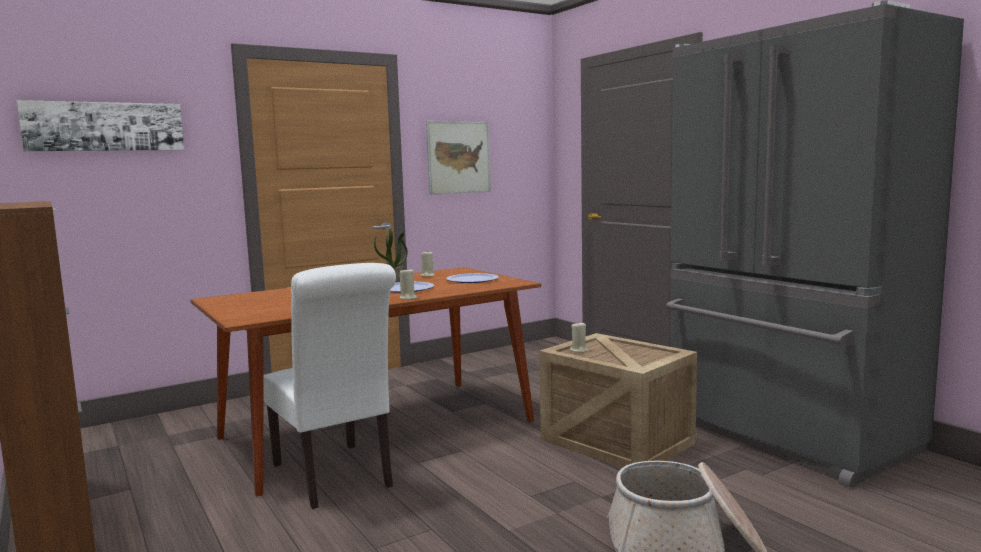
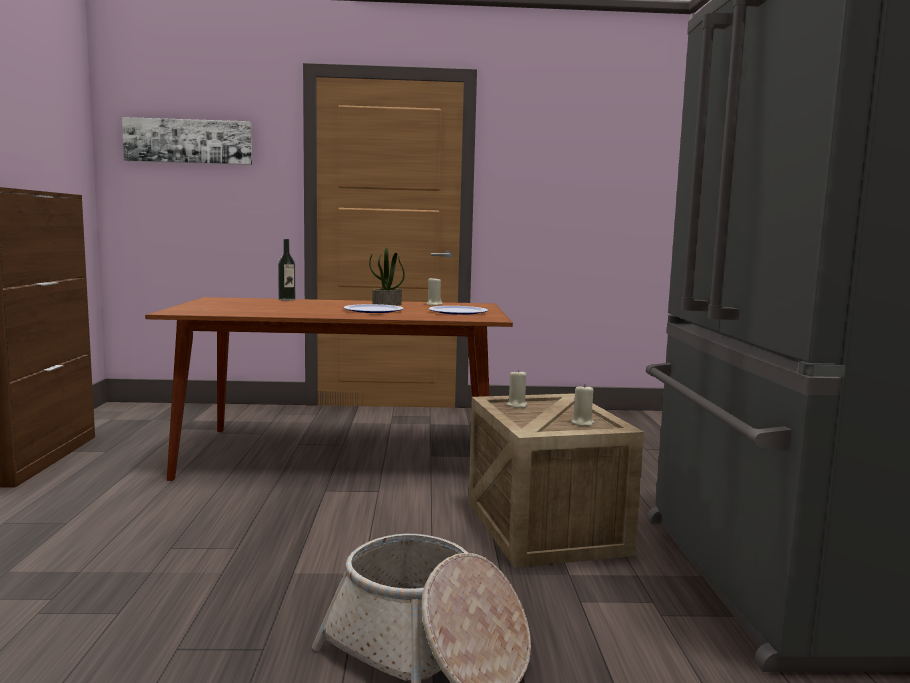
camera: 30 degrees right, 0 degrees up
white chair [263,263,396,509] -> none
beige candle [399,268,417,300] -> beige candle moved to [571,385,594,426]
picture [426,121,491,195] -> none
none -> bottle [278,239,295,301]

